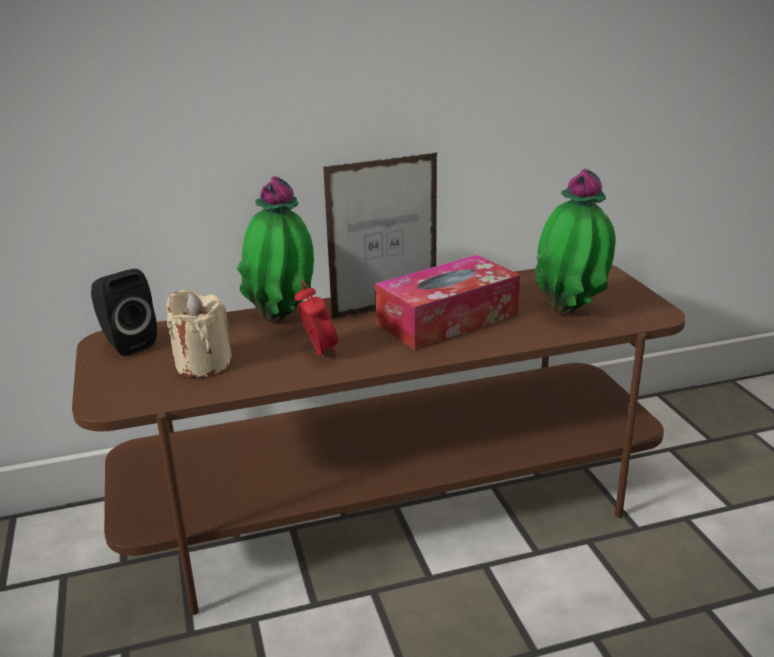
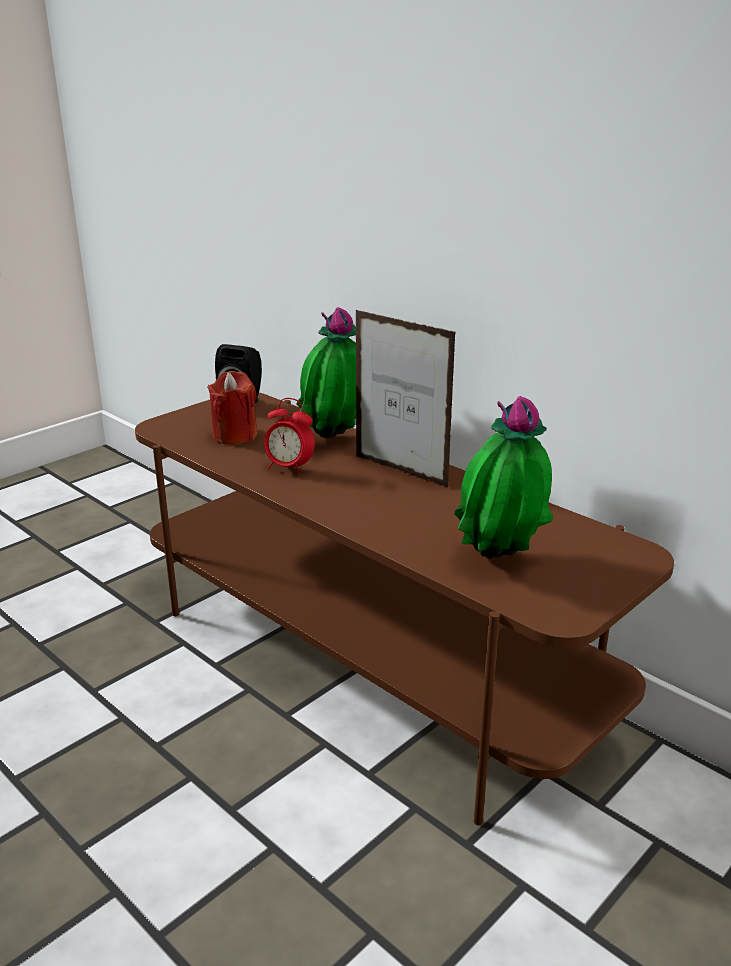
camera: 60 degrees right, 0 degrees up
beige candle [167,289,232,378] -> red candle [207,371,258,444]
alarm clock [294,281,338,358] -> alarm clock turned 75 degrees clockwise [264,398,315,475]
tissue box [375,255,520,350] -> none

